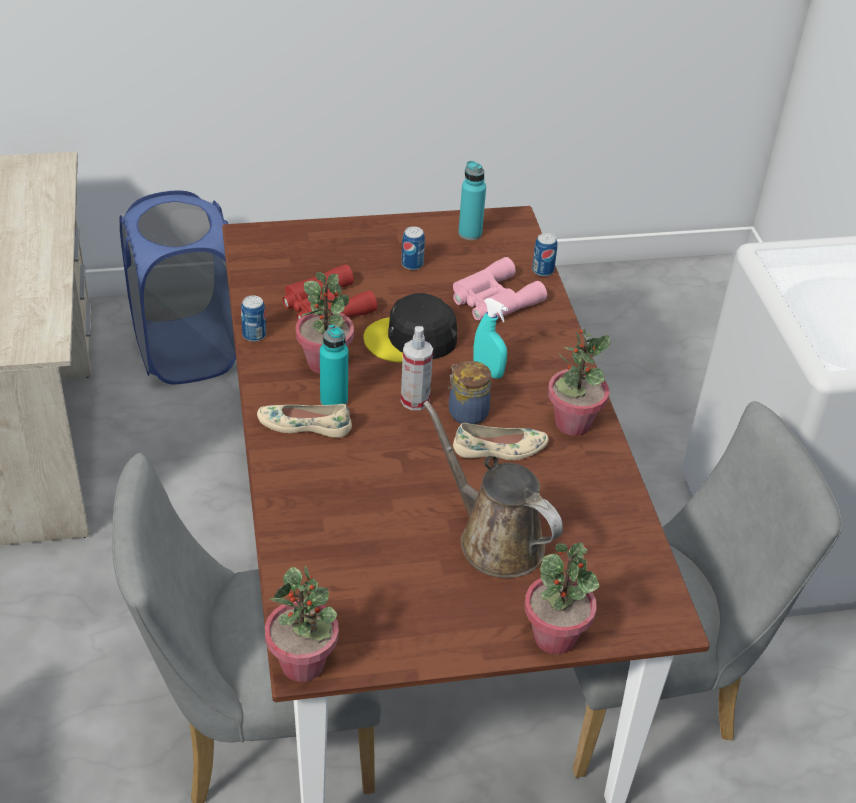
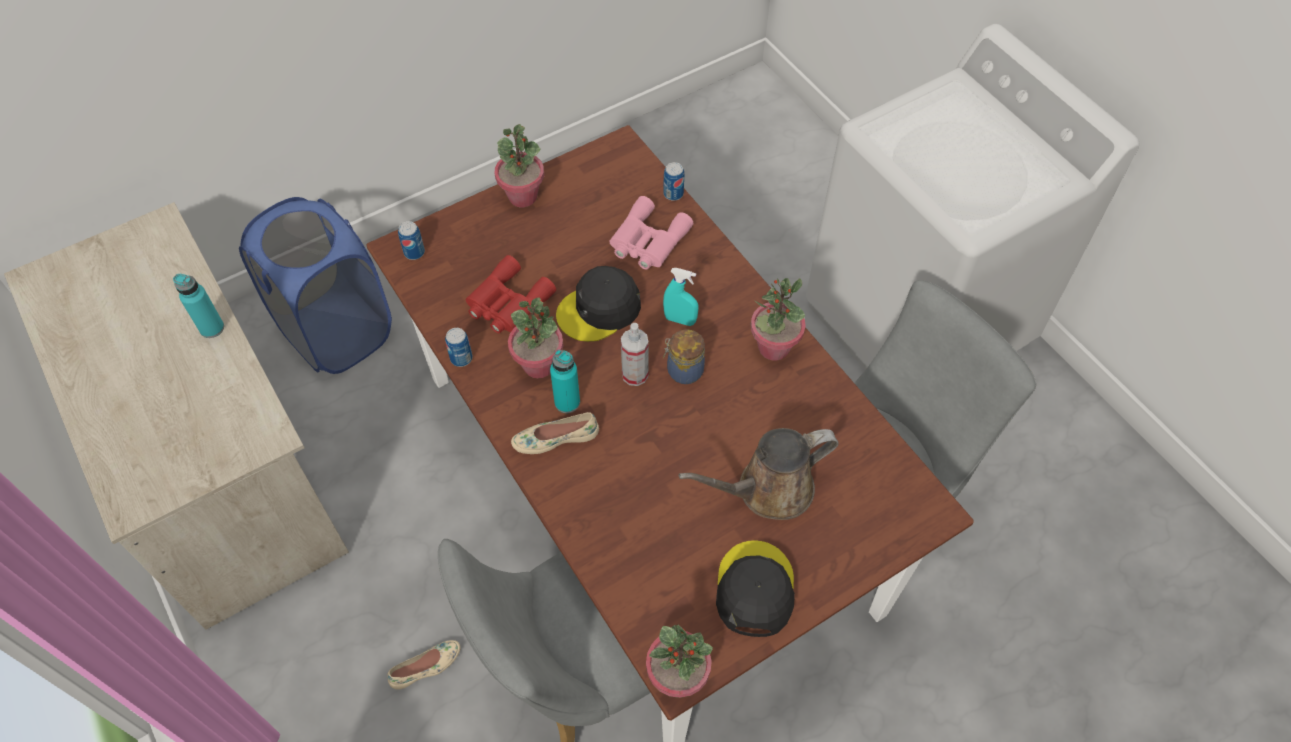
camera: 20 degrees left, 15 degrees up
can [402,227,425,270] -> can moved to [398,221,425,260]
brown watering can [423,400,563,578] -> brown watering can turned 45 degrees counterclockwise [678,428,839,520]
beige shoe [453,423,549,460] -> beige shoe moved to [387,640,460,690]
turquoise bottle [458,161,486,240] -> turquoise bottle moved to [173,274,224,338]
potted plant [525,543,600,654] -> potted plant moved to [495,124,544,207]
none -> black cap [716,540,795,637]

